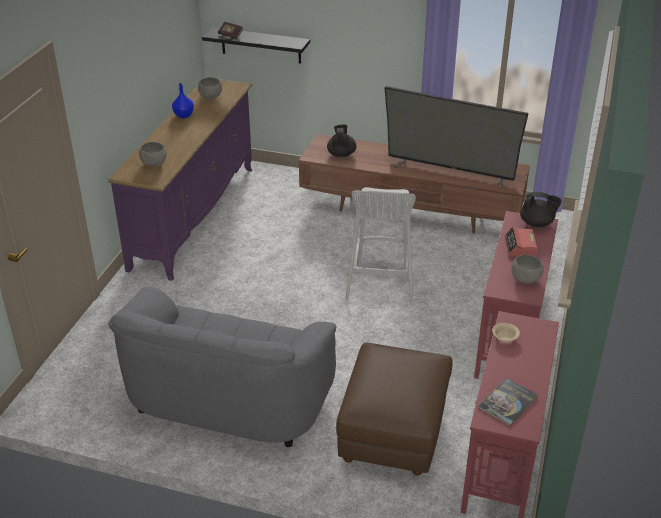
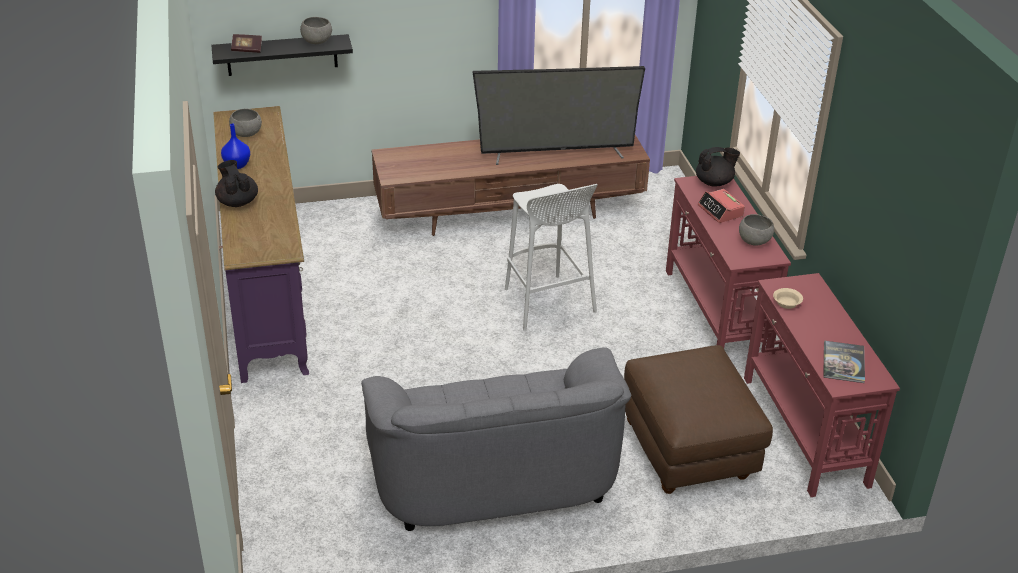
camera: 30 degrees left, 0 degrees up
grey bowl [139,142,167,166] -> grey bowl moved to [300,17,332,44]
black teapot [327,124,357,157] -> black teapot moved to [215,160,258,207]

